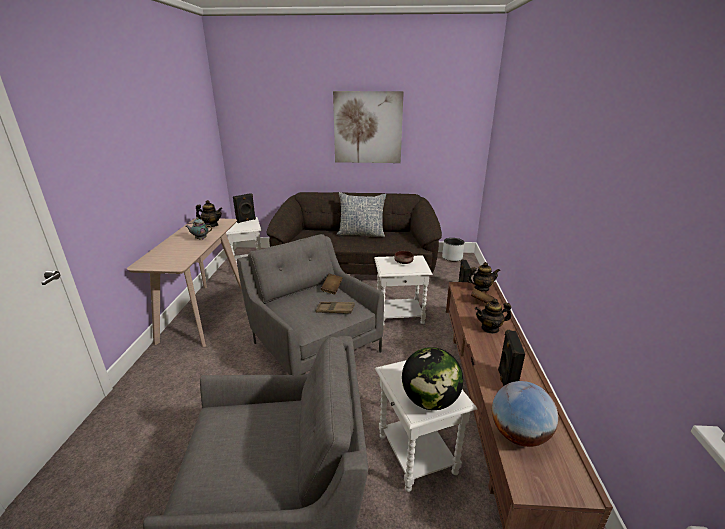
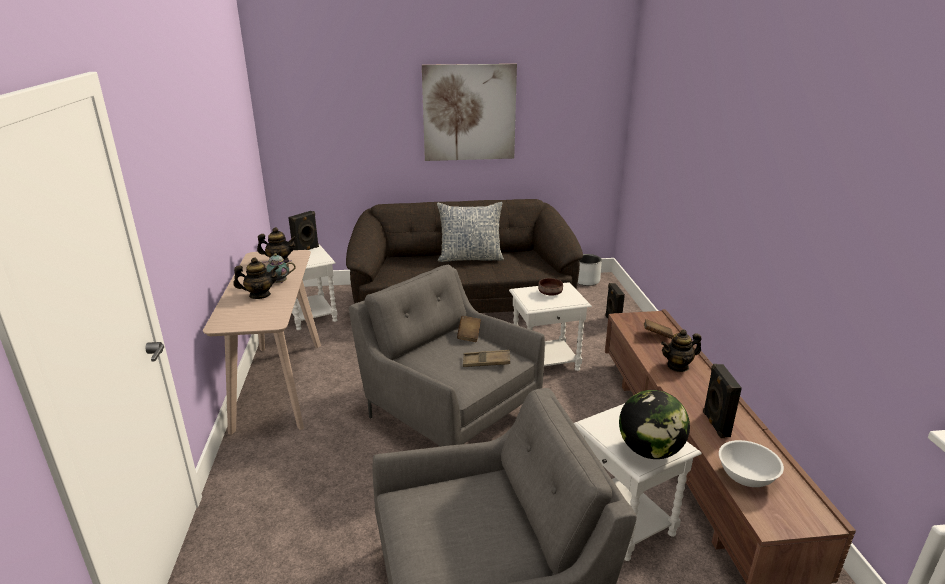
camera: 10 degrees left, 0 degrees up
teapot [467,262,500,292] -> teapot moved to [233,257,279,299]
globe [492,381,558,447] -> white bowl [719,440,784,487]

